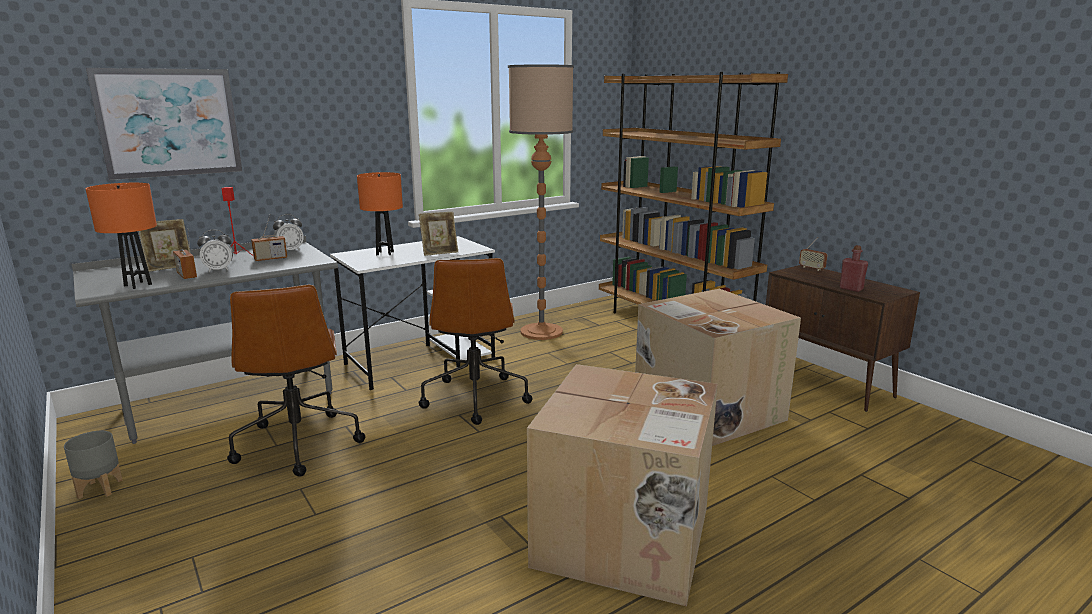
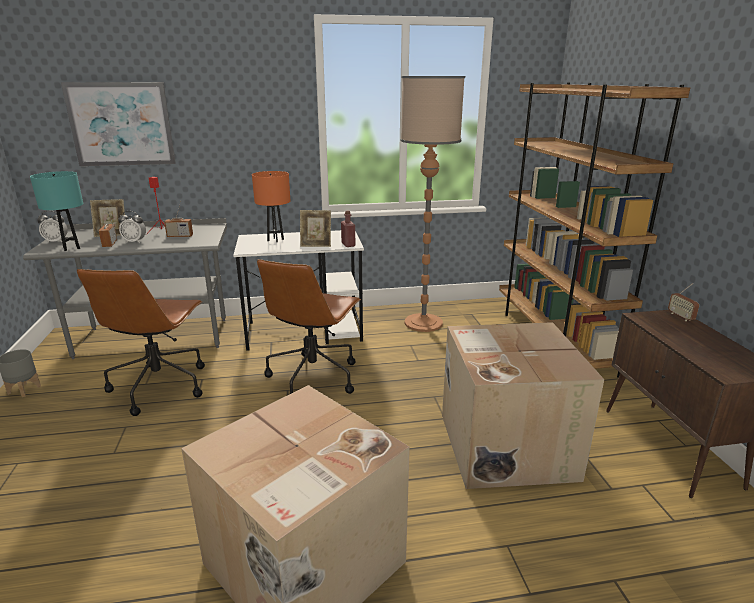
camera: 25 degrees right, 5 degrees up
orange table lamp [86,183,157,289] -> turquoise table lamp [30,171,83,251]
alarm clock [273,214,304,251] -> alarm clock moved to [37,211,68,243]
red bottle [840,245,868,292] -> red bottle moved to [341,210,355,247]

